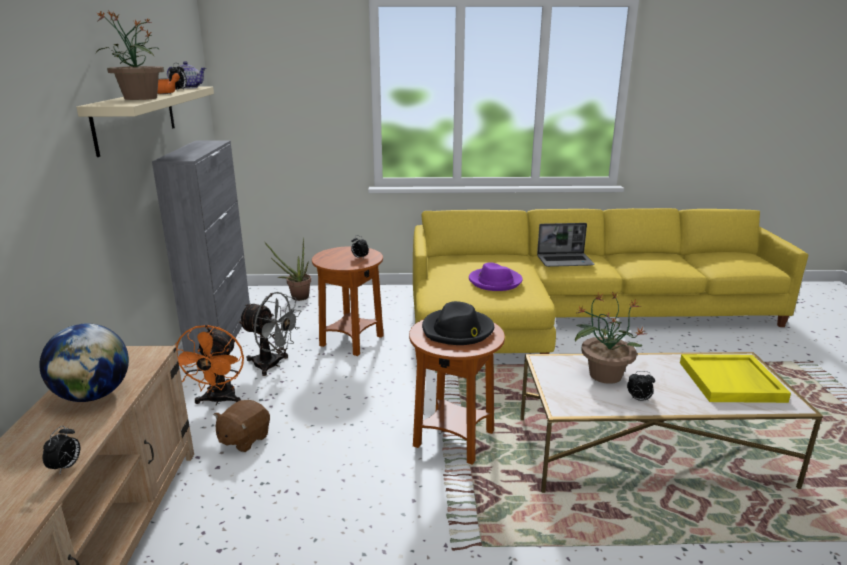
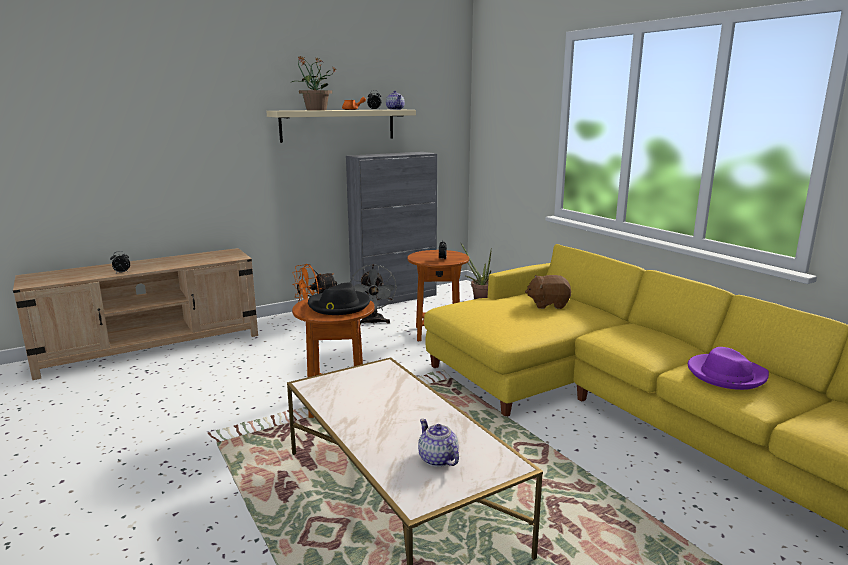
camera: 60 degrees right, 5 degrees down
globe [39,324,129,402] -> none
brown plush toy [214,400,270,452] -> brown plush toy moved to [525,275,571,309]
purple hat [469,262,523,291] -> purple hat moved to [688,347,769,390]
laptop [537,223,594,267] -> none
potted plant [575,291,645,384] -> none
alarm clock [627,371,655,401] -> none
yellow tray [680,354,791,403] -> teapot [418,419,459,467]

